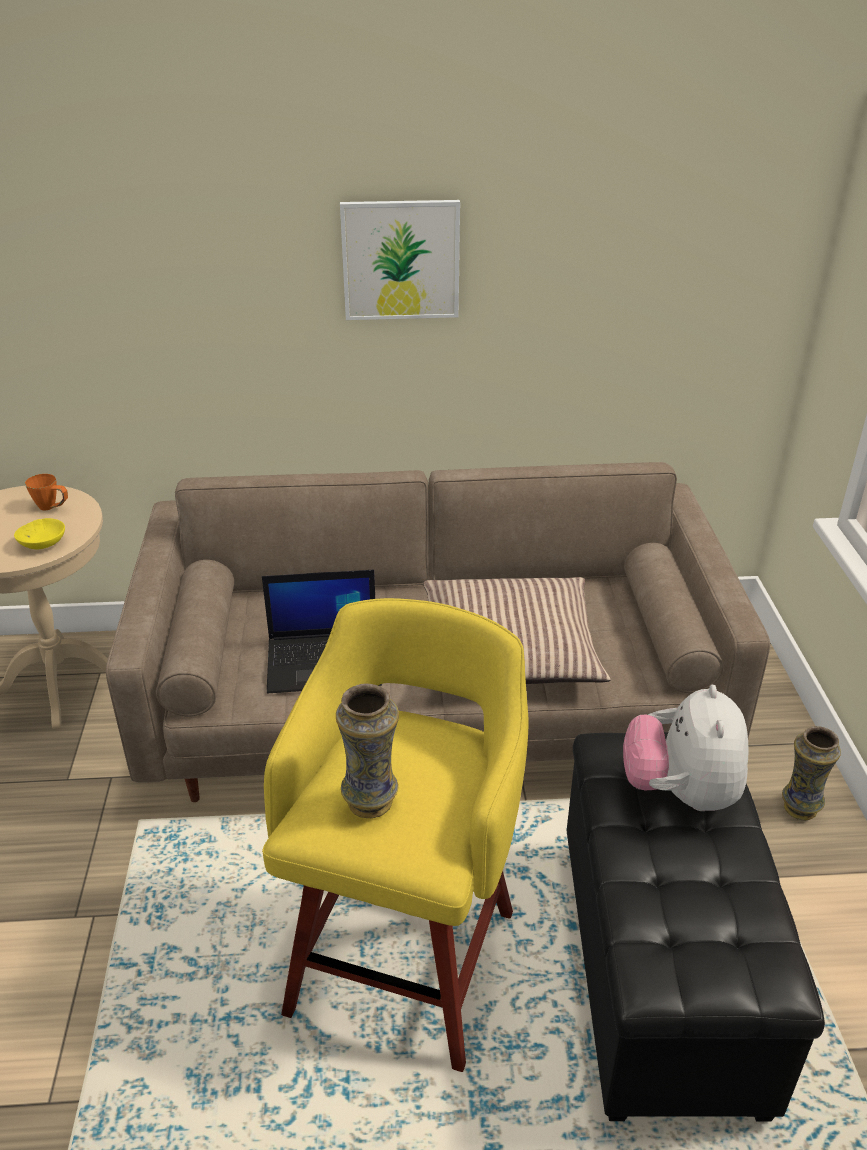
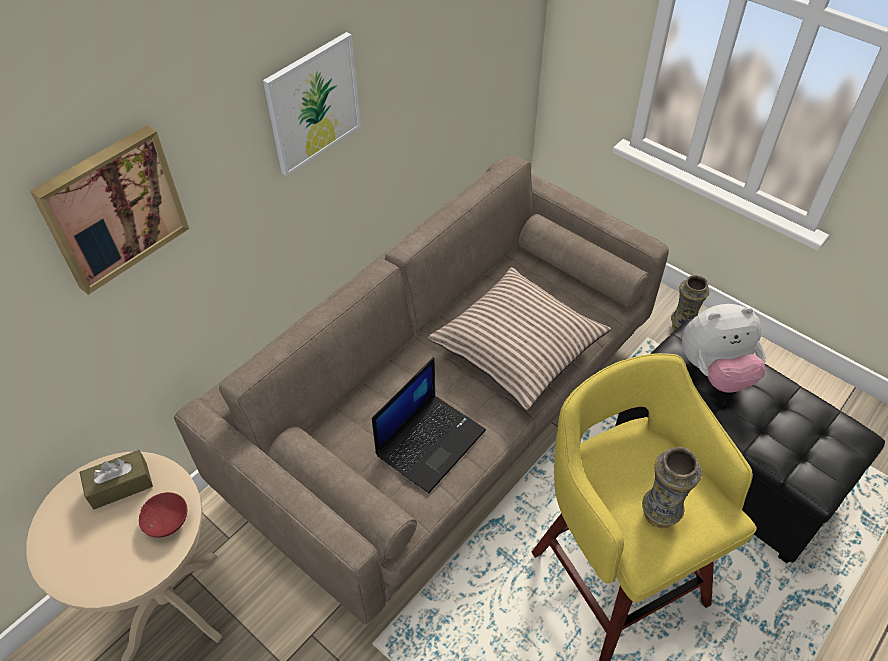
camera: 45 degrees left, 15 degrees up
yellow bowl [14,518,65,549] -> red bowl [139,492,187,537]
orange mug [25,474,68,510] -> brown tissue box [79,450,153,509]
plush toy [623,685,749,811] -> plush toy turned 60 degrees counterclockwise [682,304,766,393]
none -> picture [30,125,189,295]

